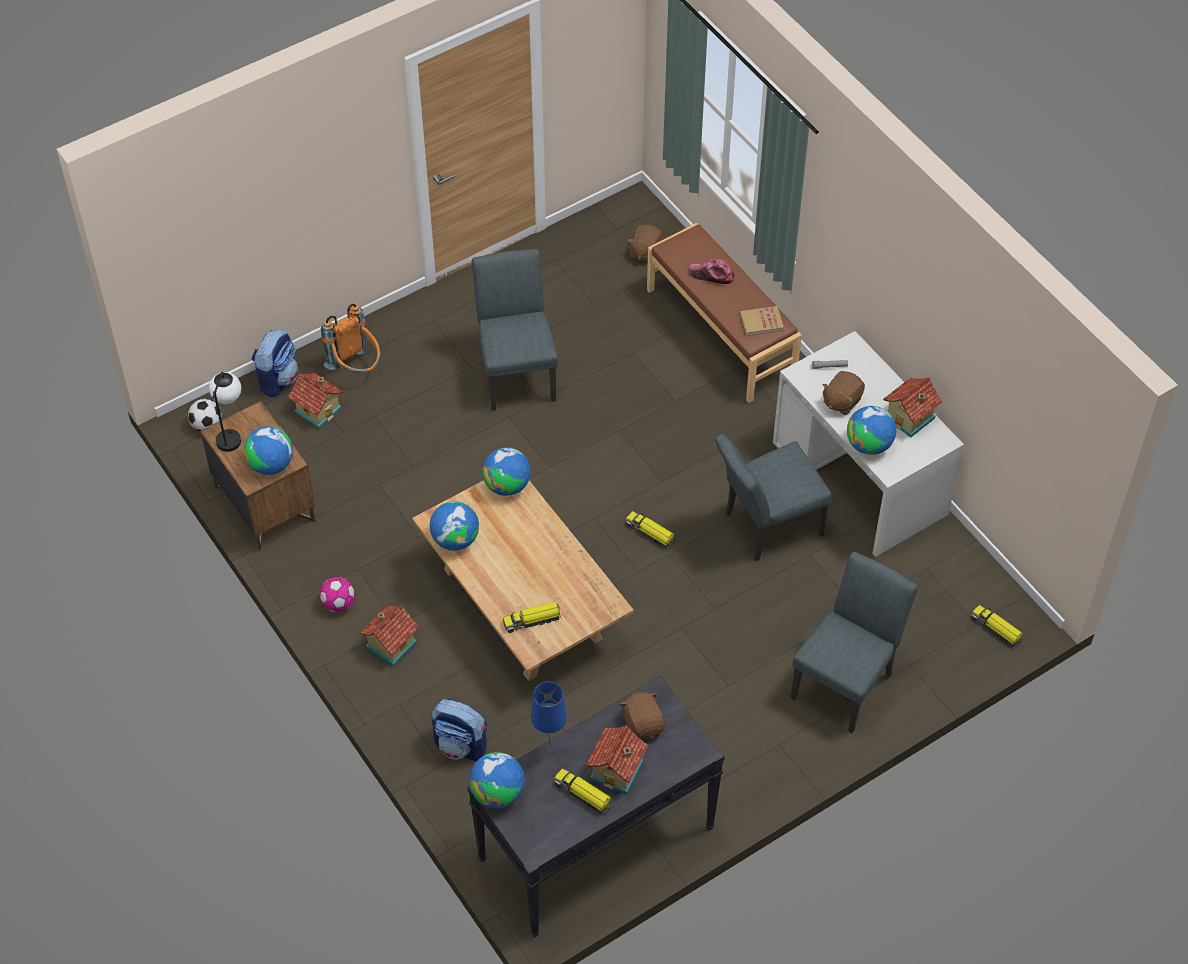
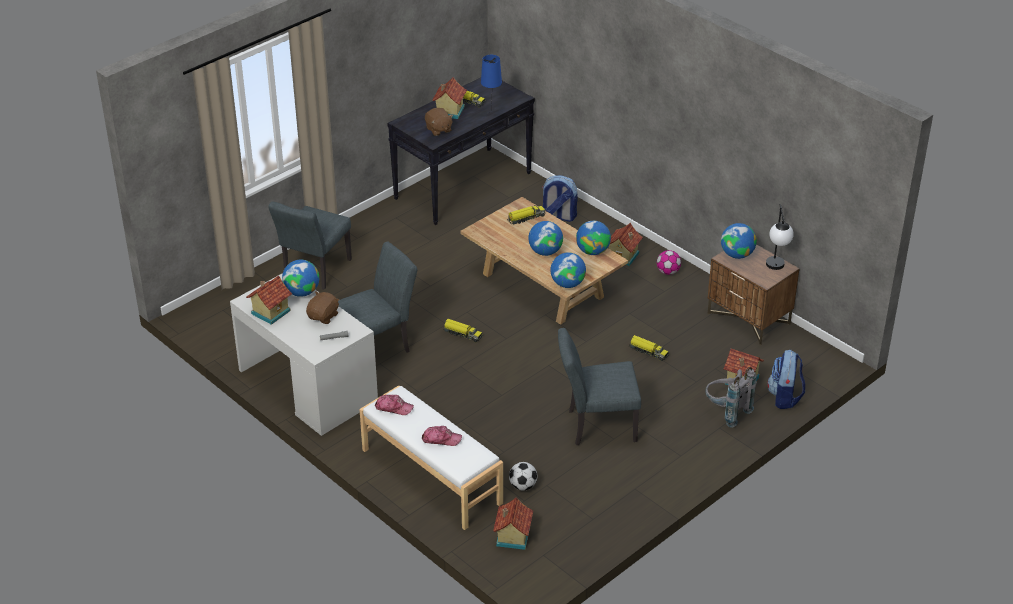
camera: 170 degrees right, 15 degrees down
football [188,399,222,431] -> football moved to [509,462,538,490]
orange backpack [321,304,381,373] -> grey backpack [705,367,757,428]
globe [469,752,525,808] -> globe moved to [528,221,563,256]
grey chair [472,249,558,411] -> grey chair turned 105 degrees clockwise [558,328,641,445]
brown plush toy [627,224,663,261] -> toy house [493,497,533,550]
brown bench [647,223,802,403] -> white bench [359,385,503,530]
book [740,306,784,336] -> cap [375,395,414,415]
toy truck [971,605,1023,647] -> toy truck moved to [629,335,669,361]

